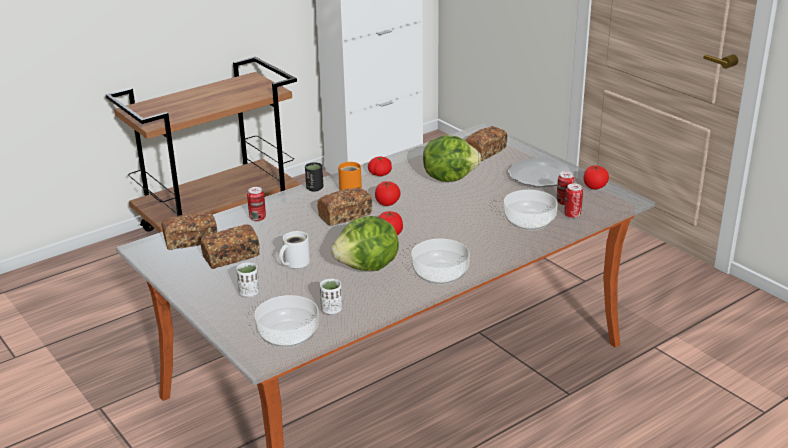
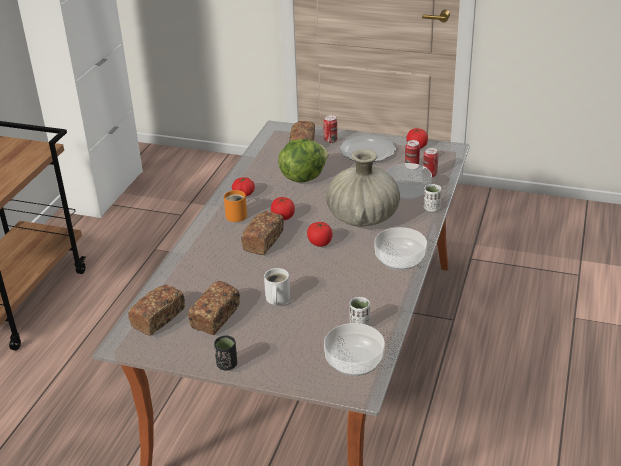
camera: 35 degrees left, 5 degrees up
white cup [236,262,259,297] -> white cup moved to [424,184,441,212]
can [247,187,266,221] -> can moved to [323,115,337,143]
black cup [305,162,323,191] -> black cup moved to [214,335,237,370]
lettuce [331,216,399,271] -> none
none -> beige vase [326,149,400,227]

